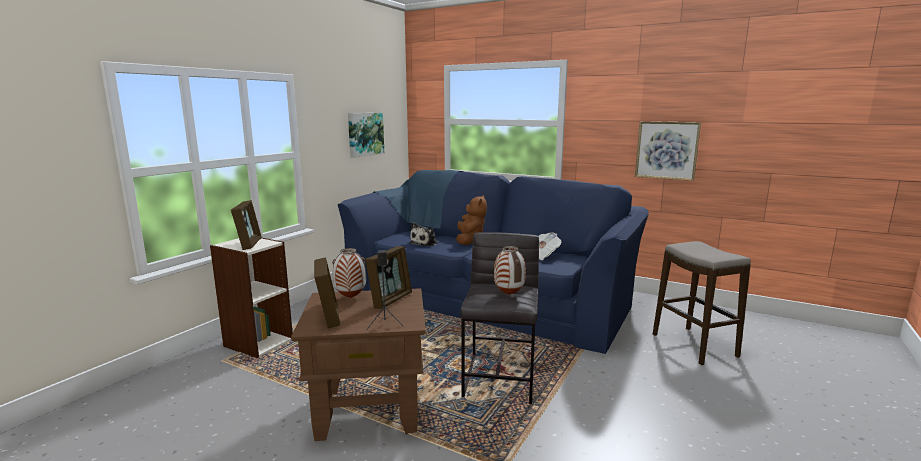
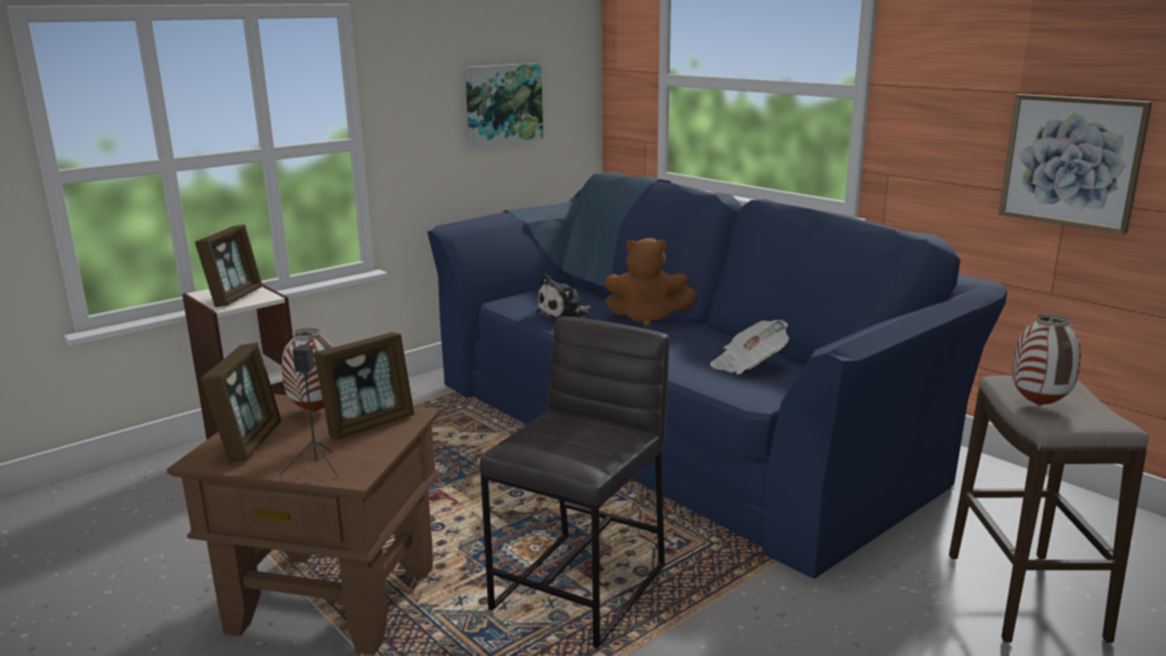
camera: 20 degrees right, 5 degrees up
brown plush toy [456,195,487,245] -> brown plush toy turned 75 degrees clockwise [604,238,696,326]
vase [494,246,526,295] -> vase moved to [1011,314,1081,405]

